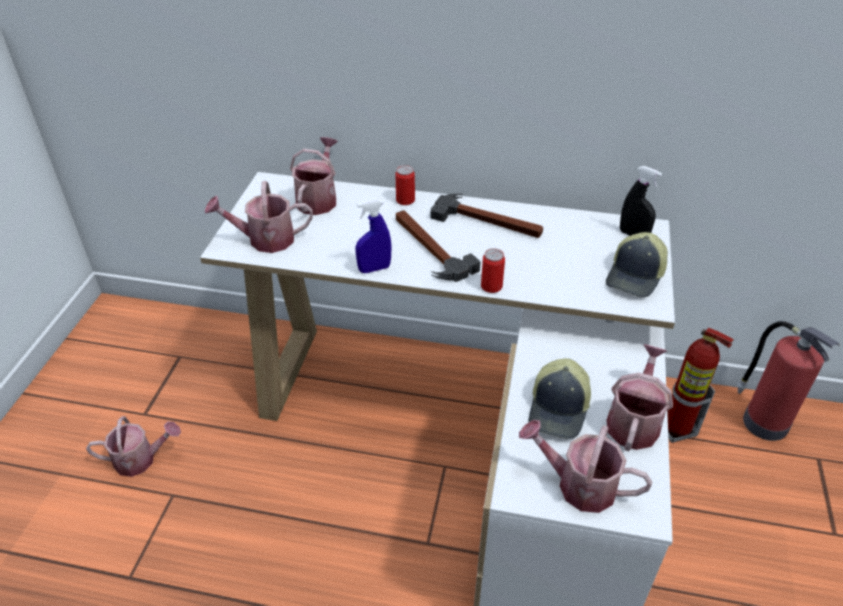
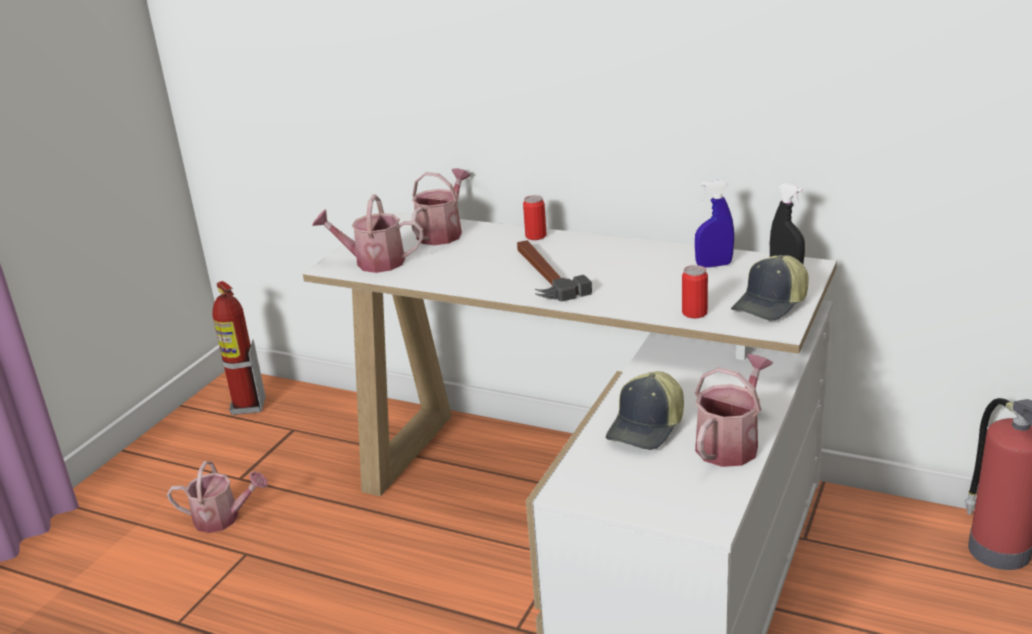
camera: 15 degrees right, 15 degrees down
blue spray bottle [356,199,391,273] -> blue spray bottle moved to [695,179,734,268]
hammer [431,193,543,238] -> none
can [481,248,505,293] -> can moved to [682,265,708,319]
watering can [519,420,652,513] -> none
fire extinguisher [667,328,734,443] -> fire extinguisher moved to [213,281,266,415]

